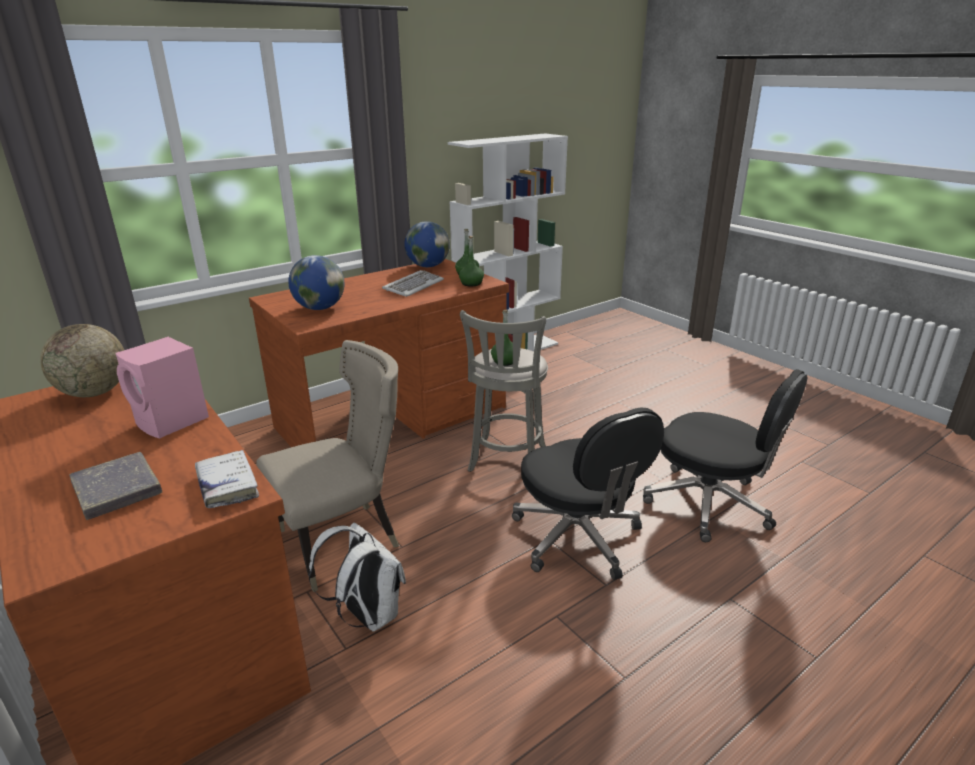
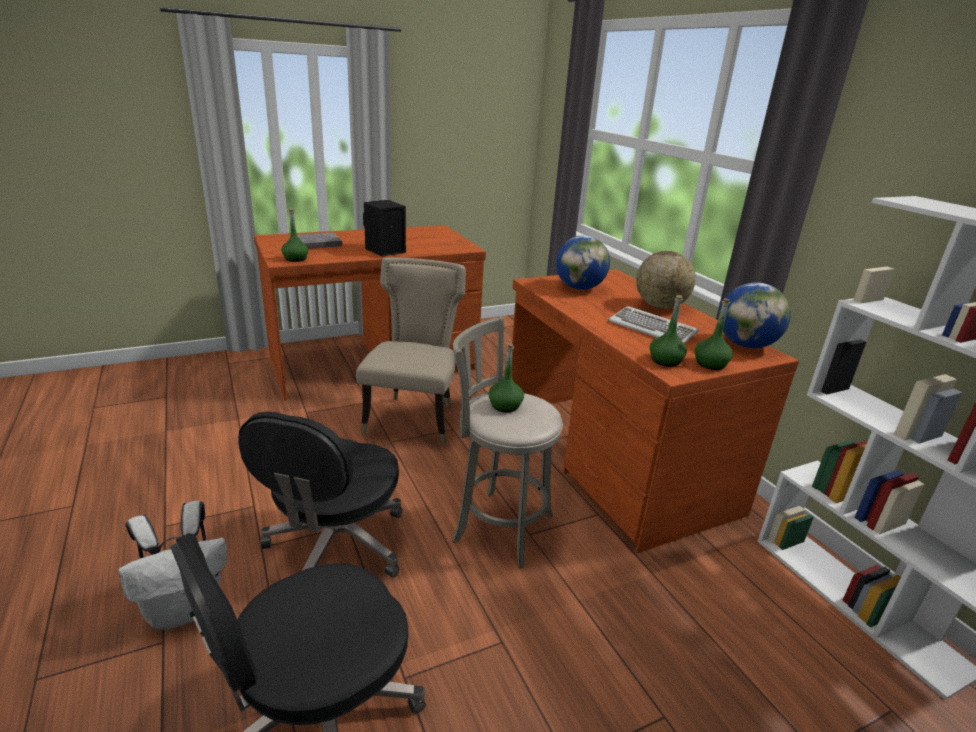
camera: 100 degrees right, 0 degrees up
globe [40,324,124,397] -> globe moved to [636,251,696,309]
pink speaker [116,337,209,439] -> black speaker [363,200,406,257]
white book [195,450,259,508] -> green bottle [281,208,309,262]
beige chair [257,340,399,592] -> beige chair turned 150 degrees counterclockwise [356,257,466,445]
white backpack [308,523,406,632] -> white backpack moved to [118,501,227,630]
black office chair [512,408,664,580] -> black office chair turned 60 degrees counterclockwise [238,411,403,578]

